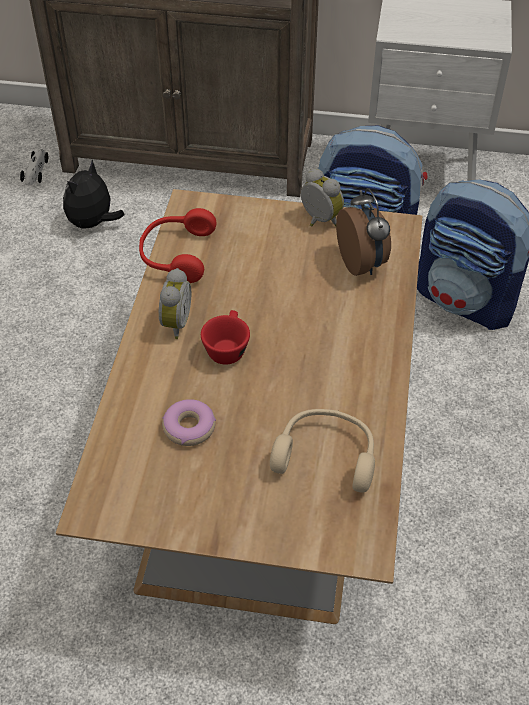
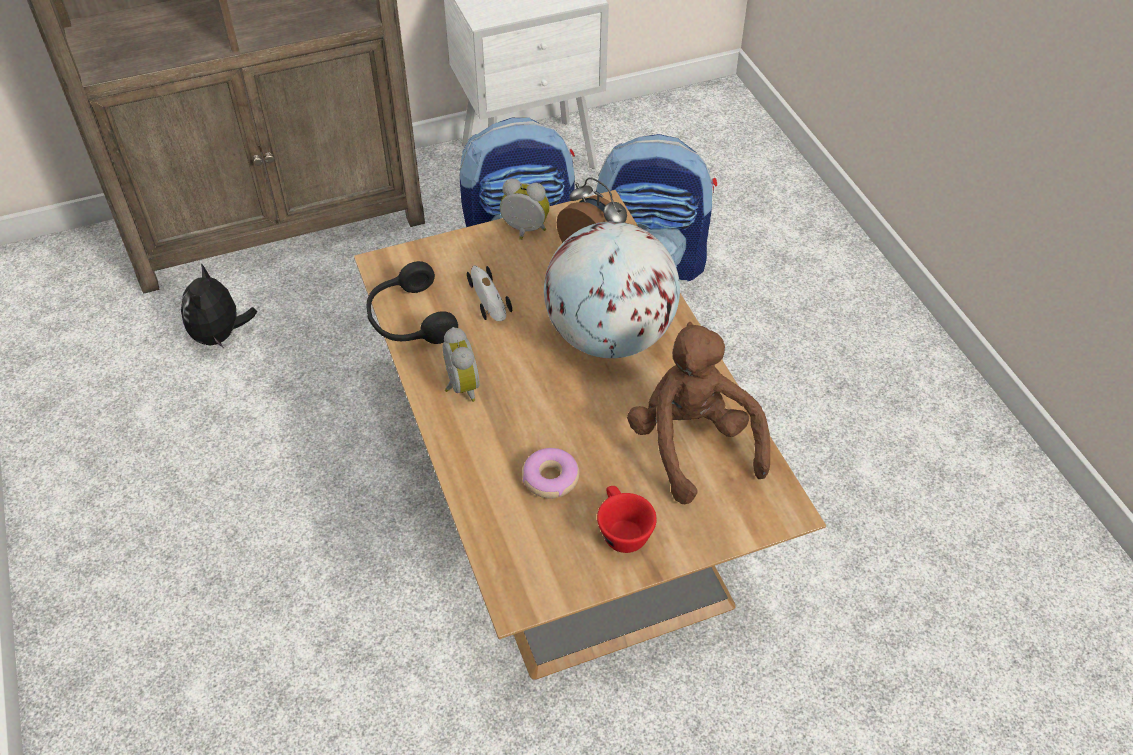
camera: 30 degrees left, 0 degrees up
toy car [20,150,48,185] -> toy car moved to [467,265,512,321]
red headphones [139,208,216,283] -> black headphones [367,261,458,344]
red cup [201,310,250,365] -> red cup moved to [597,486,657,553]
beige headphones [270,409,375,493] -> brown plush toy [627,322,770,504]
none -> globe [544,221,680,358]

